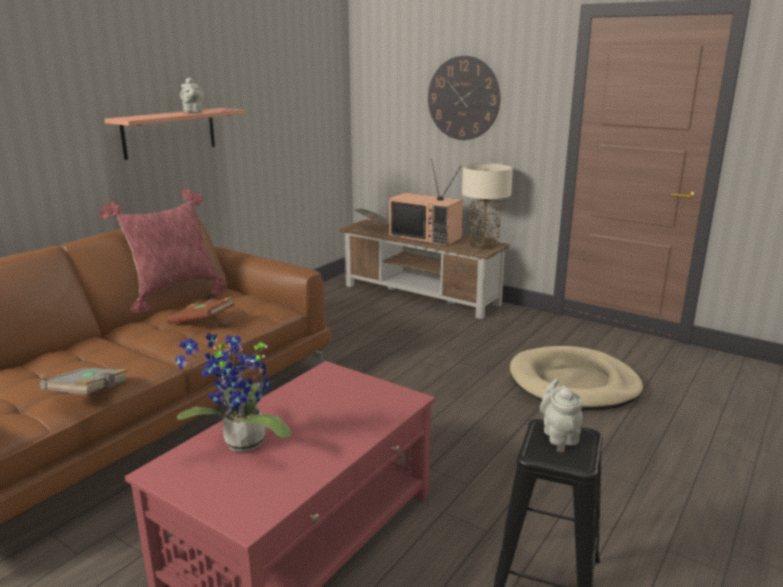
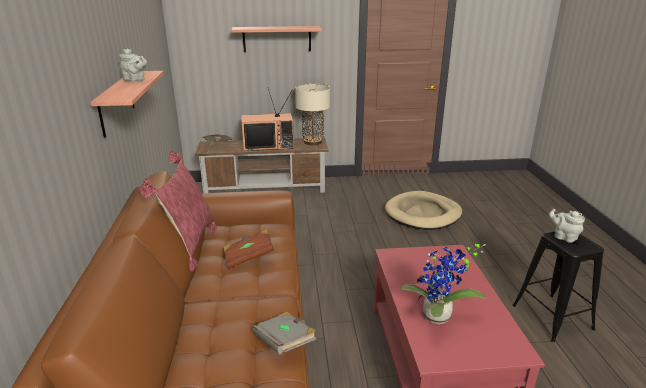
camera: 40 degrees left, 5 degrees up
wall clock [428,56,500,140] -> shelf [231,26,322,52]

